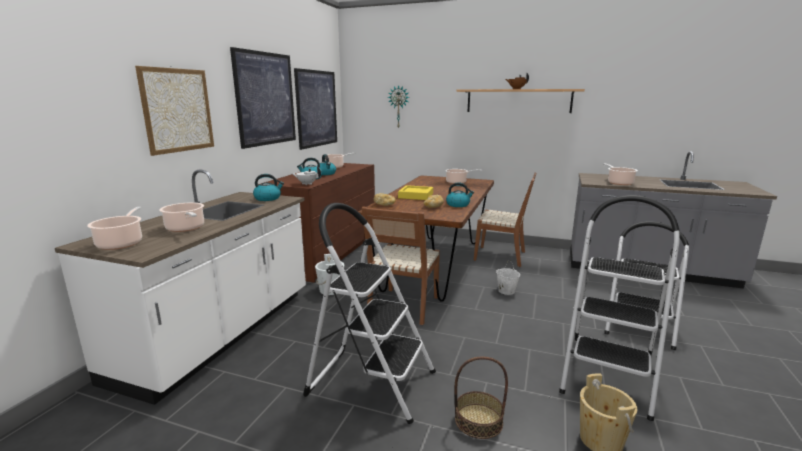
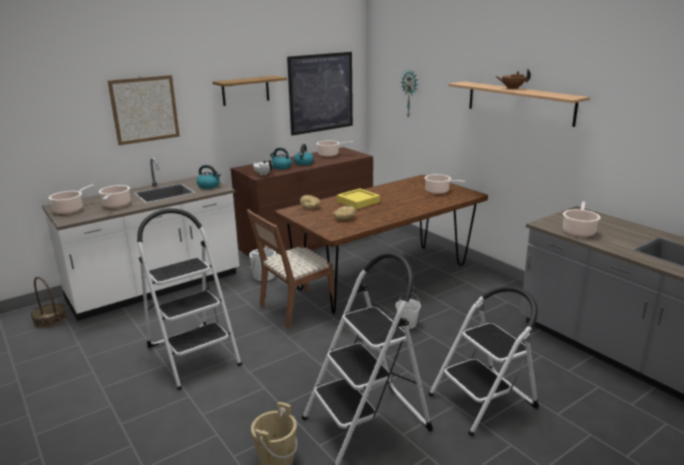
camera: 35 degrees right, 5 degrees up
picture [230,47,296,149] -> shelf [213,76,287,106]
kettle [446,182,474,207] -> none
basket [455,357,508,439] -> basket moved to [31,277,67,328]
chair [474,172,536,267] -> none

